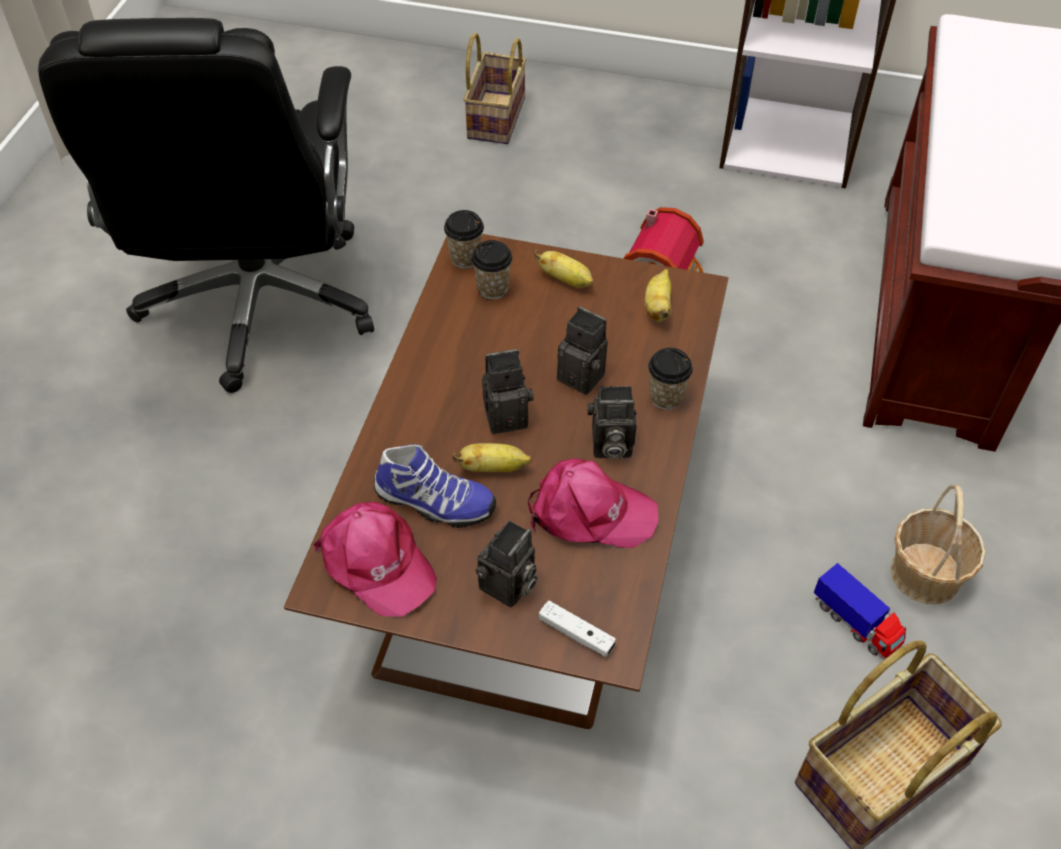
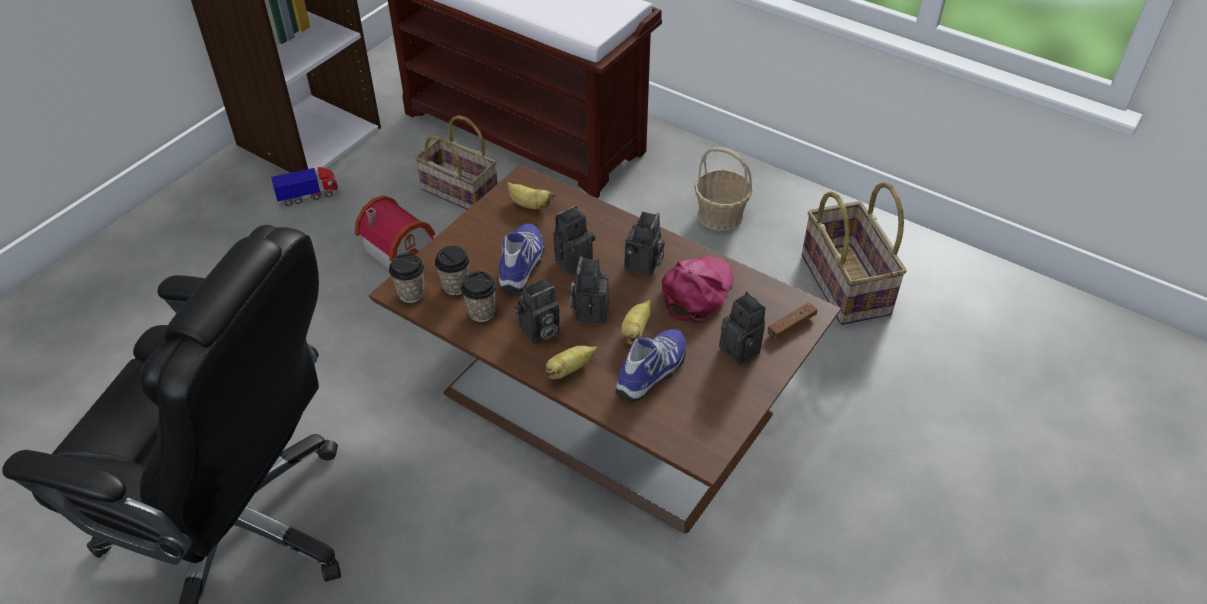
camera: 70 degrees left, 5 degrees down
pink cap [314,502,437,617] -> none
basket [463,33,526,144] -> basket moved to [415,115,498,210]
banana [534,250,593,288] -> banana moved to [545,345,598,379]
white game controller [539,601,616,657] -> brown game controller [768,302,817,340]
cup [648,348,693,410] -> cup moved to [461,271,496,322]
toy truck [814,563,906,660] -> toy truck moved to [271,167,338,206]
none -> shoe [499,223,545,293]
none -> camera [514,278,560,345]

